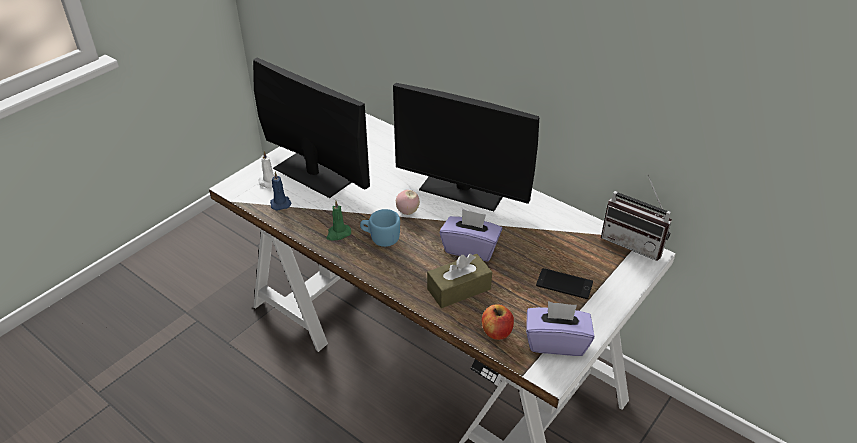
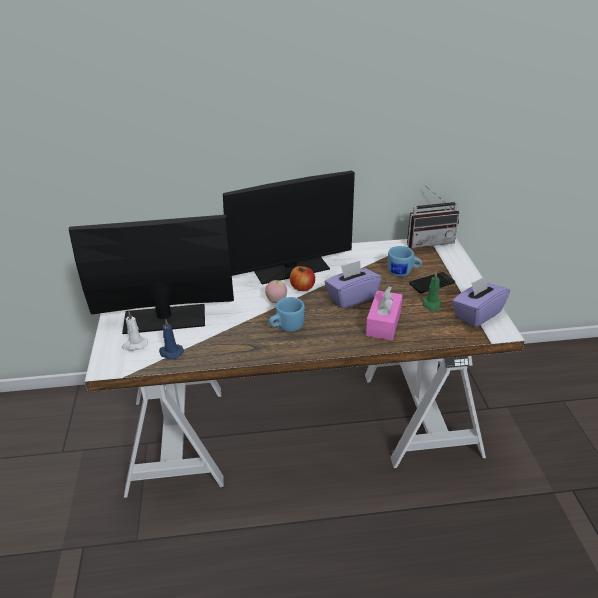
camera: 45 degrees left, 5 degrees down
green candle [326,201,351,241] -> green candle moved to [422,272,442,311]
brown tissue box [427,254,492,308] -> pink tissue box [366,287,403,340]
apple [482,304,514,340] -> apple moved to [290,266,315,291]
none -> blue mug [388,246,422,277]

